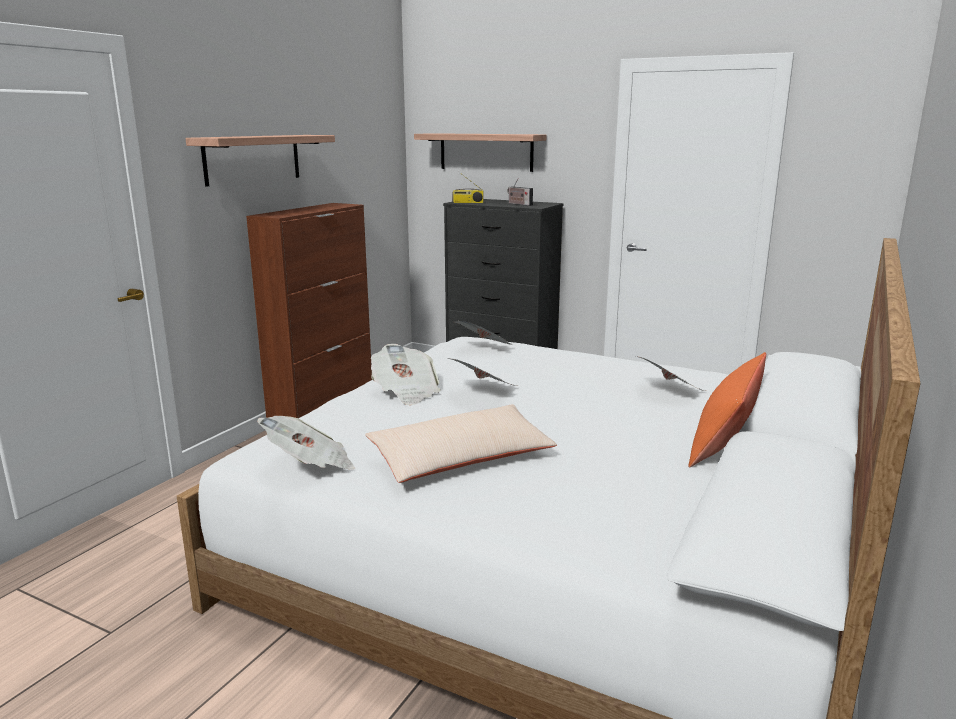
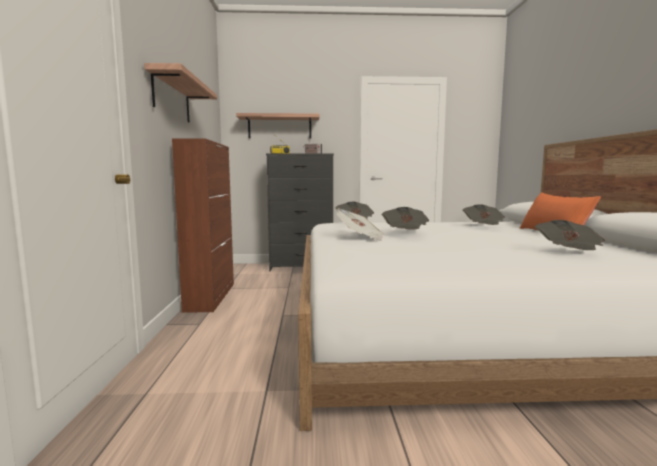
camera: 30 degrees left, 10 degrees down
newspaper [257,416,355,469] -> newspaper moved to [535,220,605,250]
beige pillow [365,404,557,483] -> none

